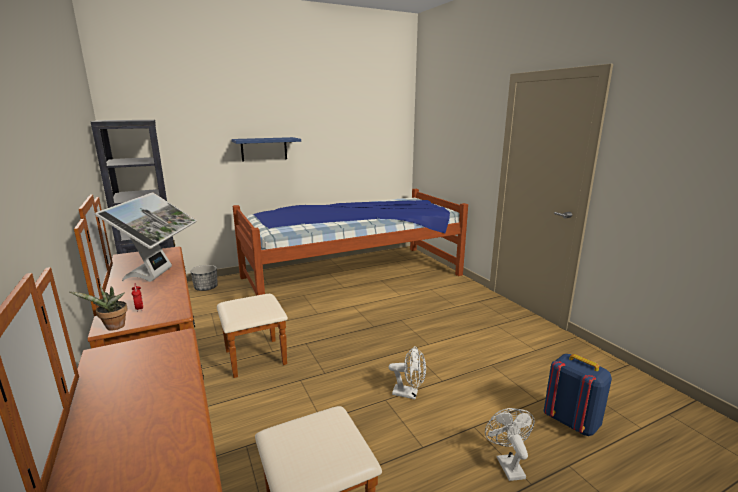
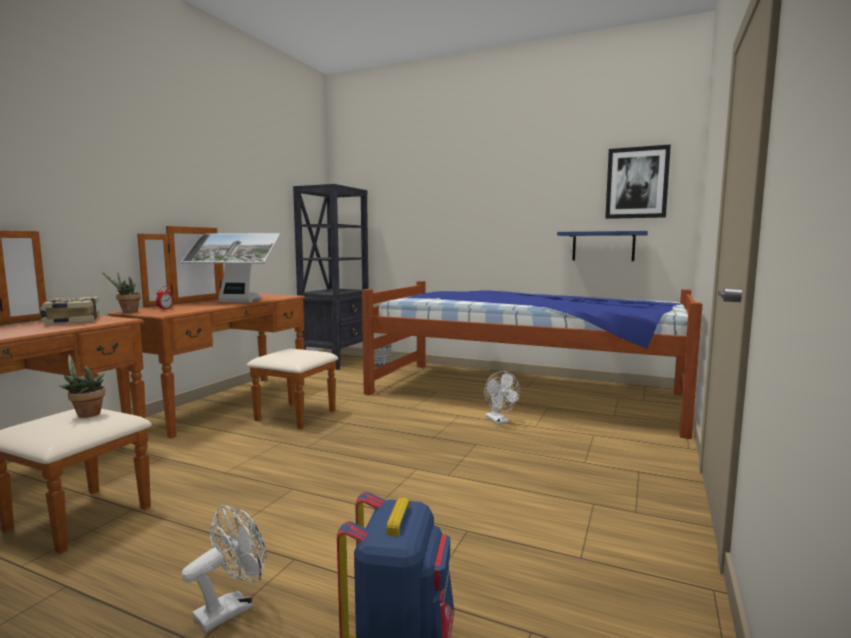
camera: 50 degrees right, 10 degrees down
monitor [95,192,197,282] -> monitor turned 45 degrees clockwise [181,233,280,302]
blue shelf [231,137,301,162] -> blue shelf moved to [557,231,648,261]
white fan [389,346,426,399] -> white fan moved to [484,371,520,424]
none -> book [40,297,100,325]
none -> potted plant [59,355,105,418]
none -> picture [605,145,671,219]

